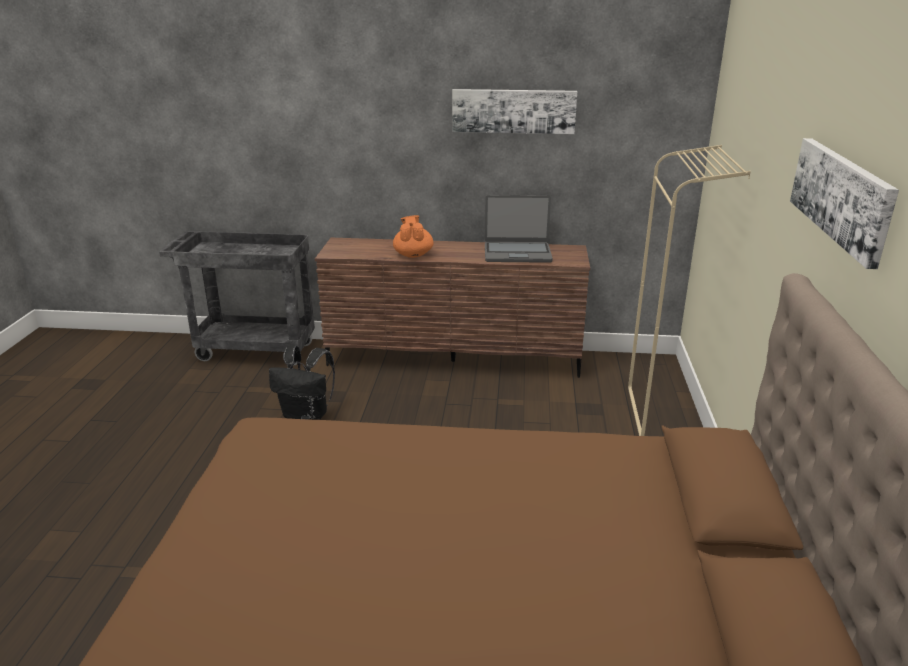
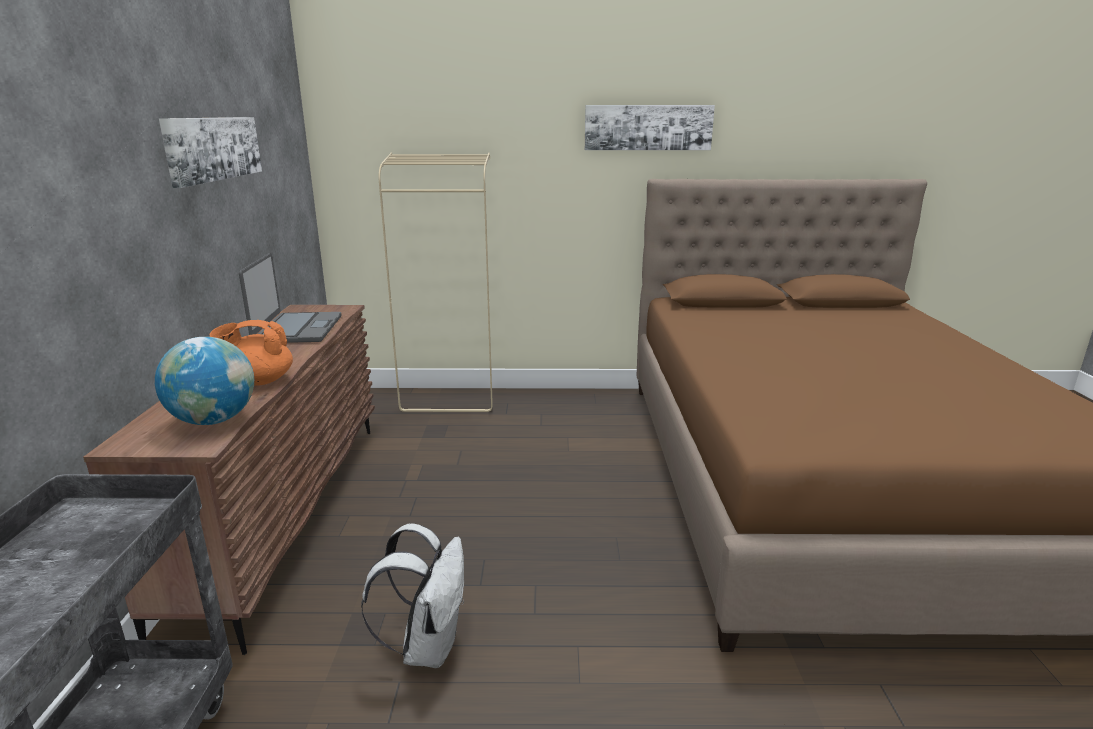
camera: 95 degrees left, 5 degrees down
black backpack [269,345,335,420] -> white backpack [361,523,464,668]
none -> globe [155,337,254,425]

